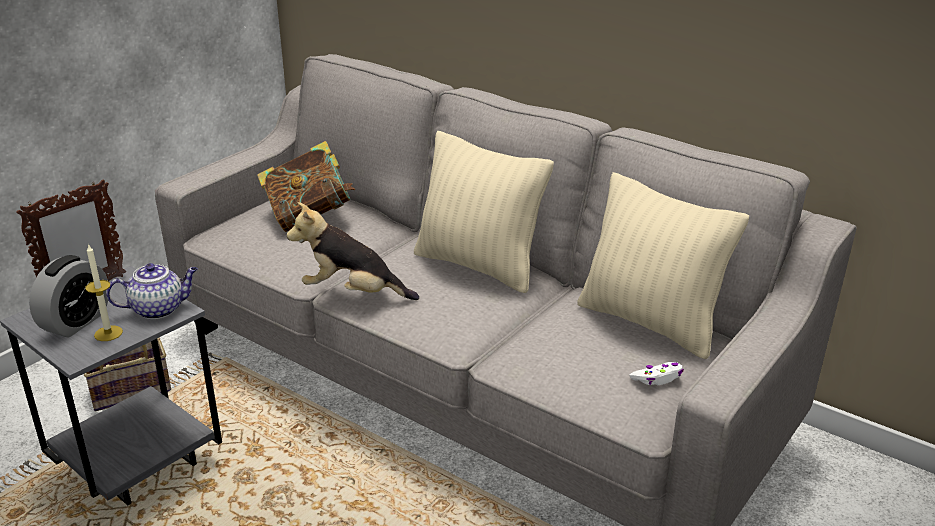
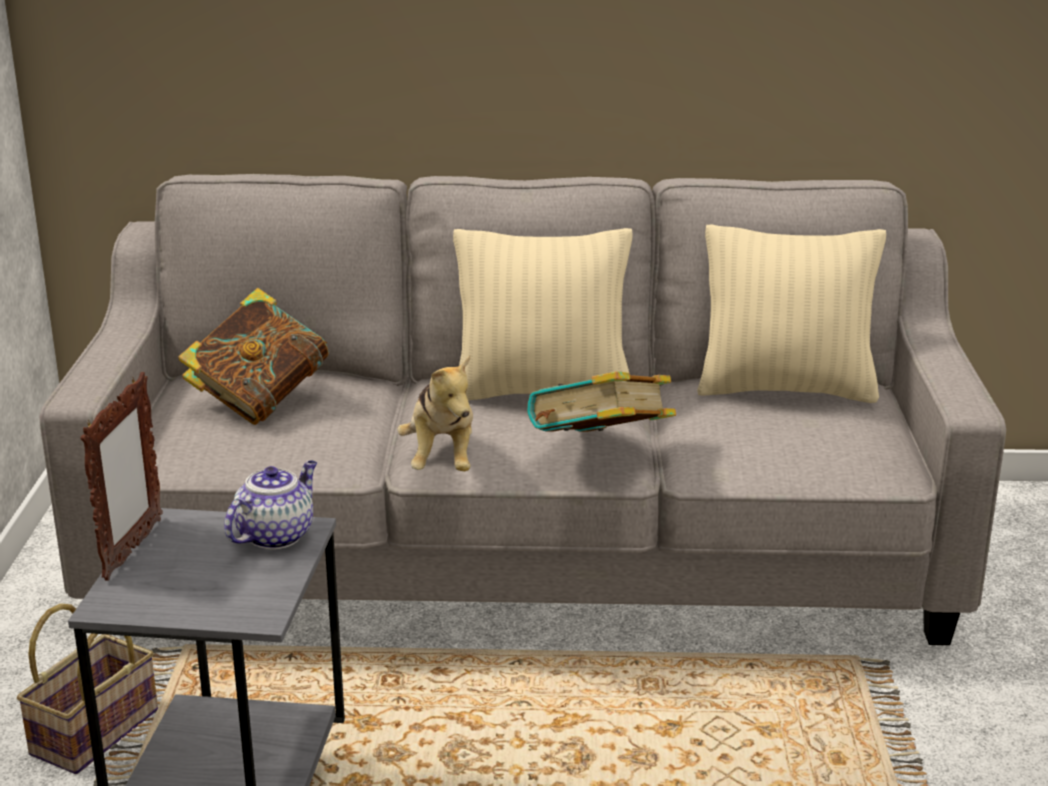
camera: 35 degrees left, 5 degrees down
alarm clock [29,255,108,337] -> none
candle [85,243,123,341] -> none
plush toy [287,202,419,300] -> plush toy turned 75 degrees counterclockwise [397,355,473,471]
white game controller [629,362,684,385] -> none
none -> book [527,371,676,432]

